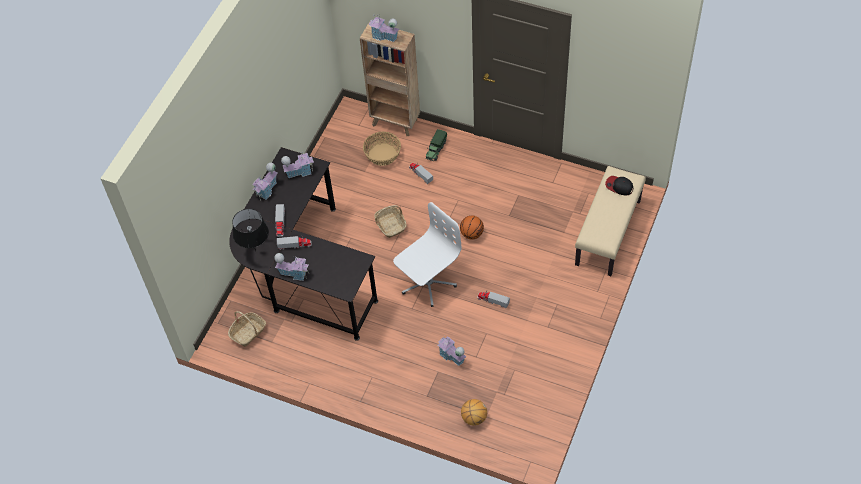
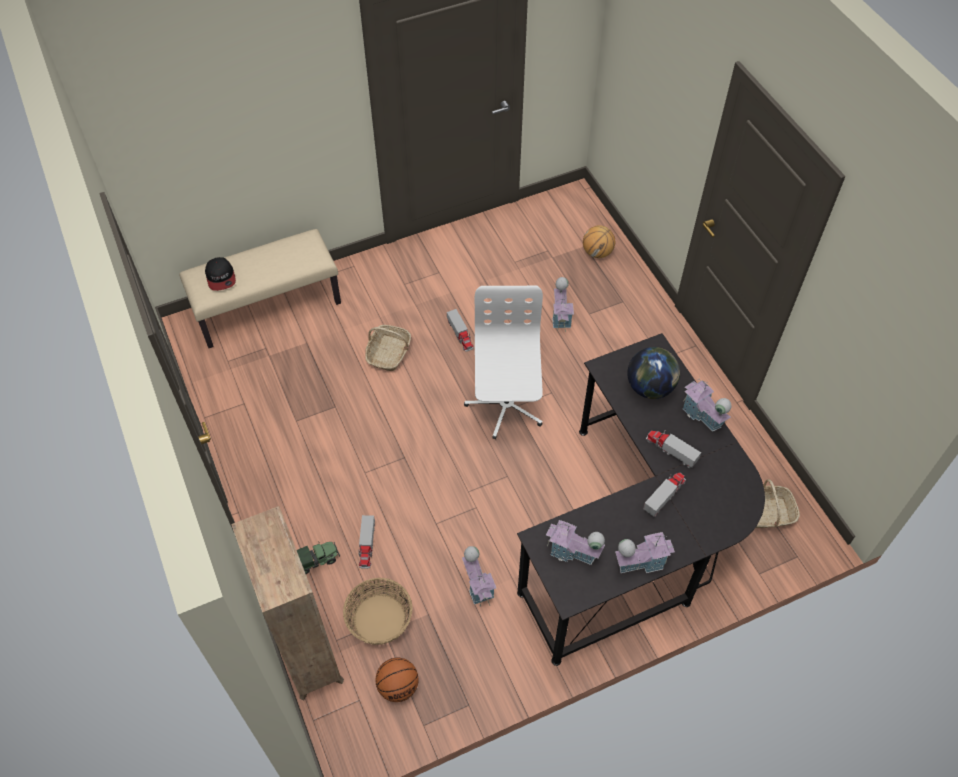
camera: 140 degrees left, 0 degrees up
black table lamp [232,209,269,251] -> none
toy house [368,14,399,42] -> toy house moved to [462,546,496,606]
basket [374,205,406,238] -> basket moved to [365,325,411,371]
white office chair [393,202,461,307] -> white office chair turned 90 degrees clockwise [464,286,543,439]
basketball [460,216,484,239] -> basketball moved to [375,658,419,702]
none -> globe [627,347,680,399]

